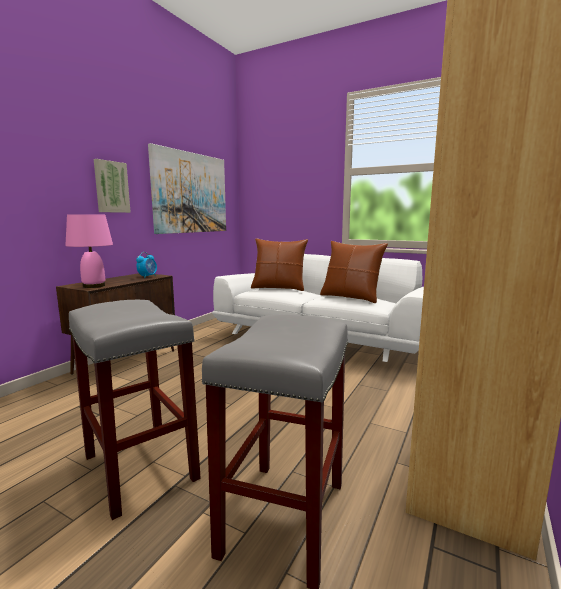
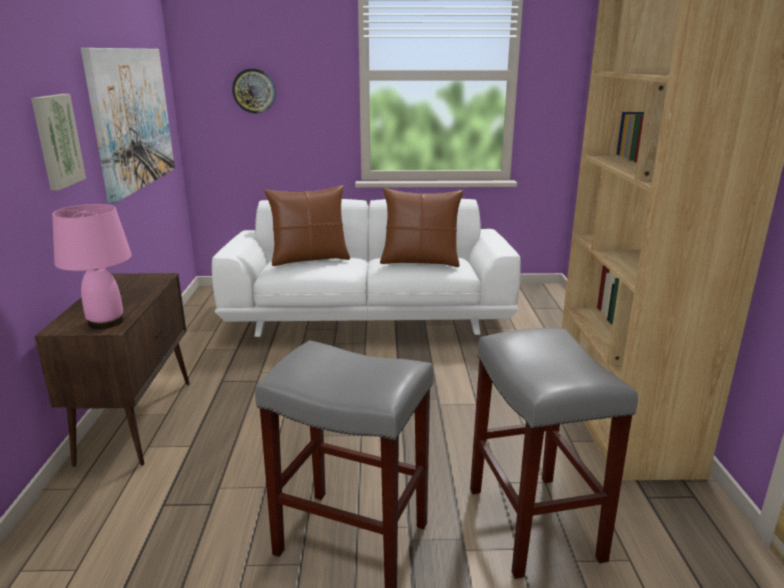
camera: 30 degrees left, 10 degrees up
alarm clock [136,252,157,278] -> none
none -> wall clock [232,68,276,114]

